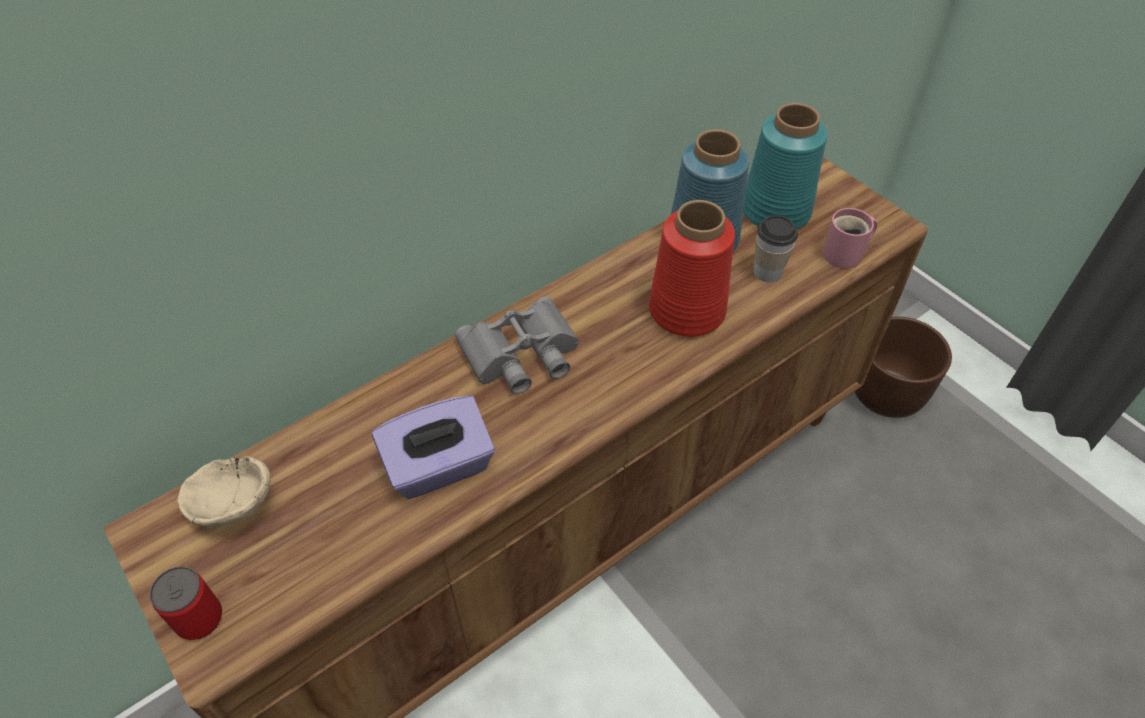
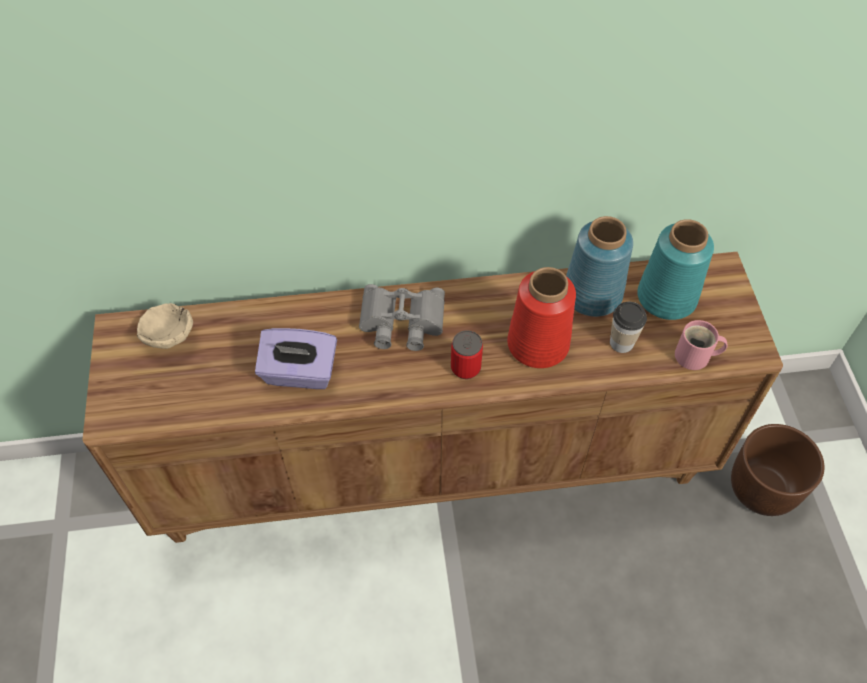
camera: 30 degrees right, 5 degrees up
can [150,566,222,640] -> can moved to [451,330,483,379]

